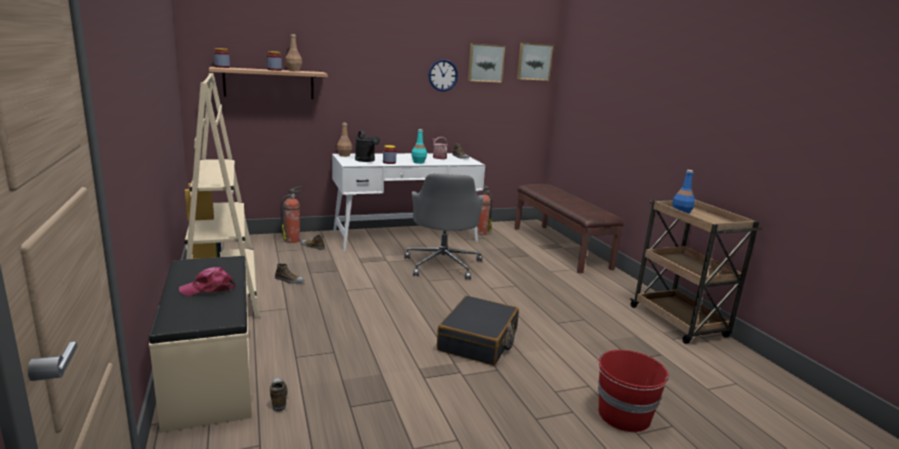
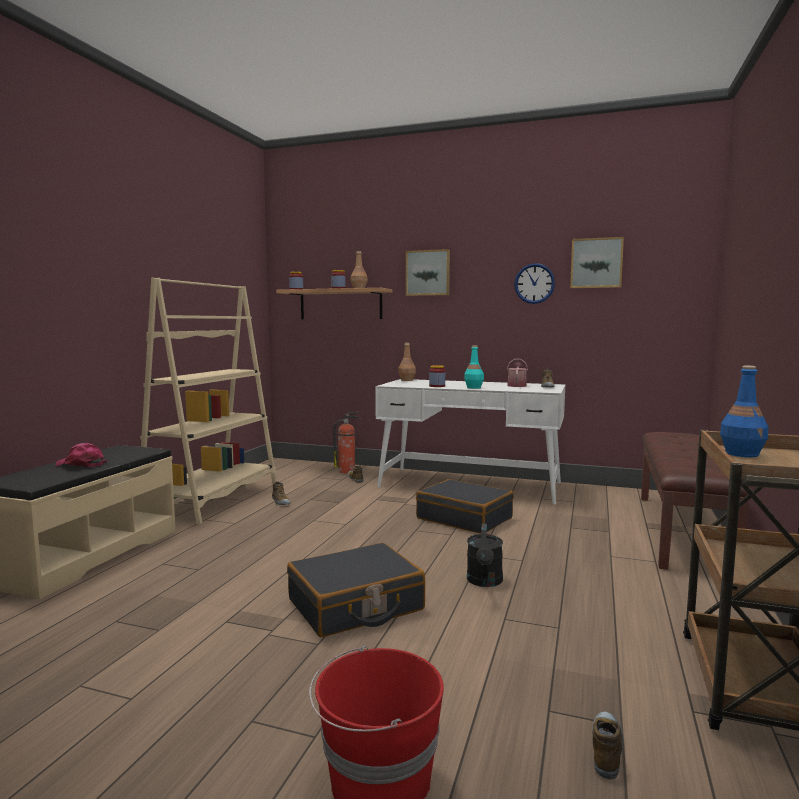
camera: 40 degrees right, 10 degrees down
shoe [270,378,288,412] -> shoe moved to [592,712,624,780]
black watering can [355,131,380,162] -> black watering can moved to [467,523,503,587]
grey office chair [404,173,484,280] -> black suitcase [416,479,514,534]
fire extinguisher [477,185,492,235] -> none
picture [517,43,553,81] -> picture moved to [406,249,450,296]

